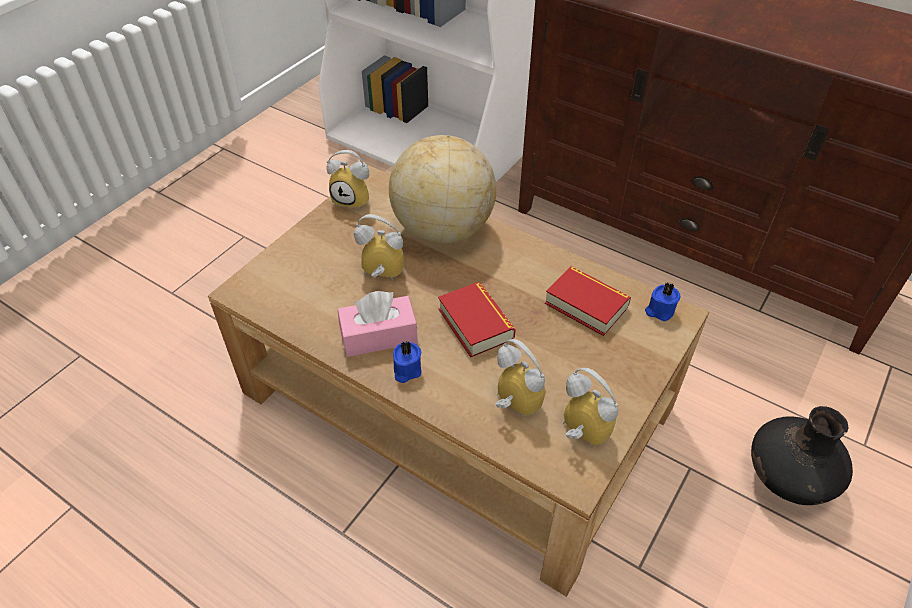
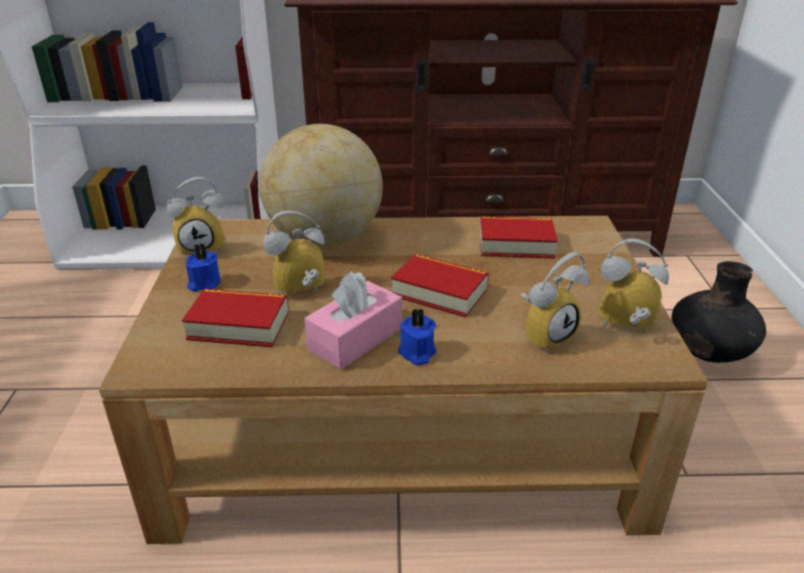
camera: 35 degrees left, 15 degrees down
alarm clock [496,339,546,416] -> alarm clock turned 135 degrees clockwise [521,252,590,353]
blue candle [645,282,680,321] -> blue candle moved to [186,243,220,292]
none -> book [182,289,289,347]

